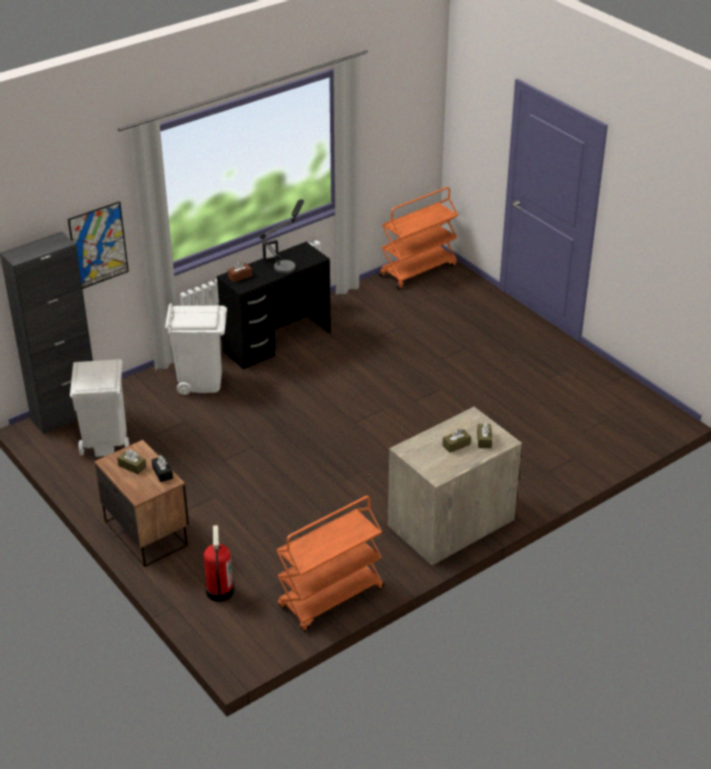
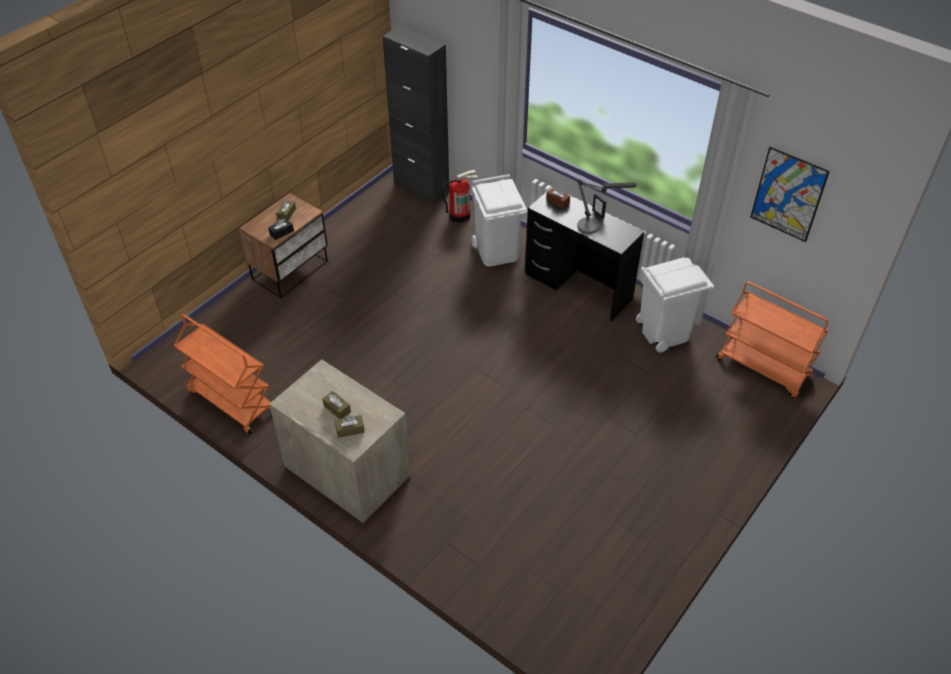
camera: 75 degrees right, 10 degrees up
picture [68,201,129,289] -> picture moved to [750,147,830,242]
white trash can [70,359,129,457] -> white trash can moved to [636,257,714,352]
fire extinguisher [204,525,234,602] -> fire extinguisher moved to [442,169,478,223]

